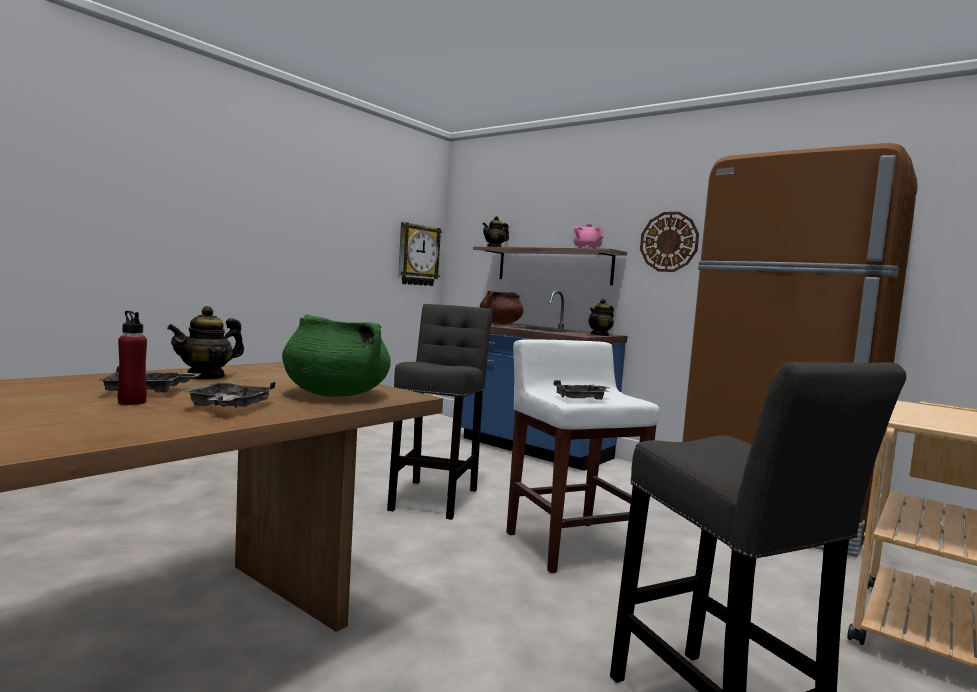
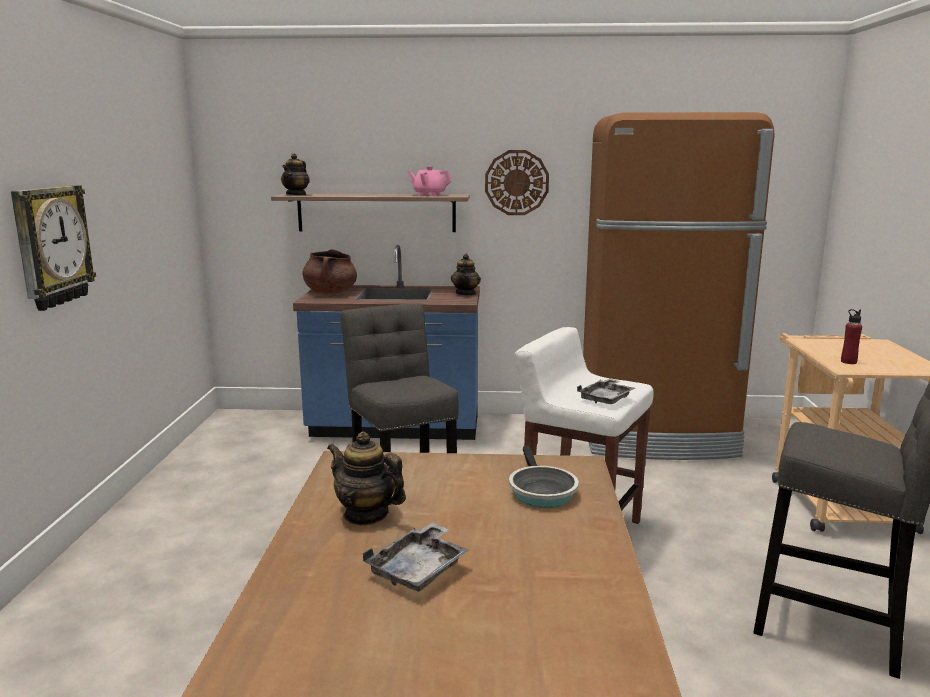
camera: 35 degrees left, 10 degrees up
red bottle [118,311,147,405] -> red bottle moved to [841,309,862,364]
teapot [167,306,244,380] -> teapot turned 120 degrees clockwise [327,431,406,525]
grey tray [182,382,276,408] -> none
green cooking pot [282,314,391,397] -> frying pan [509,446,579,508]
wall clock [398,222,442,286] -> wall clock moved to [11,185,96,311]

